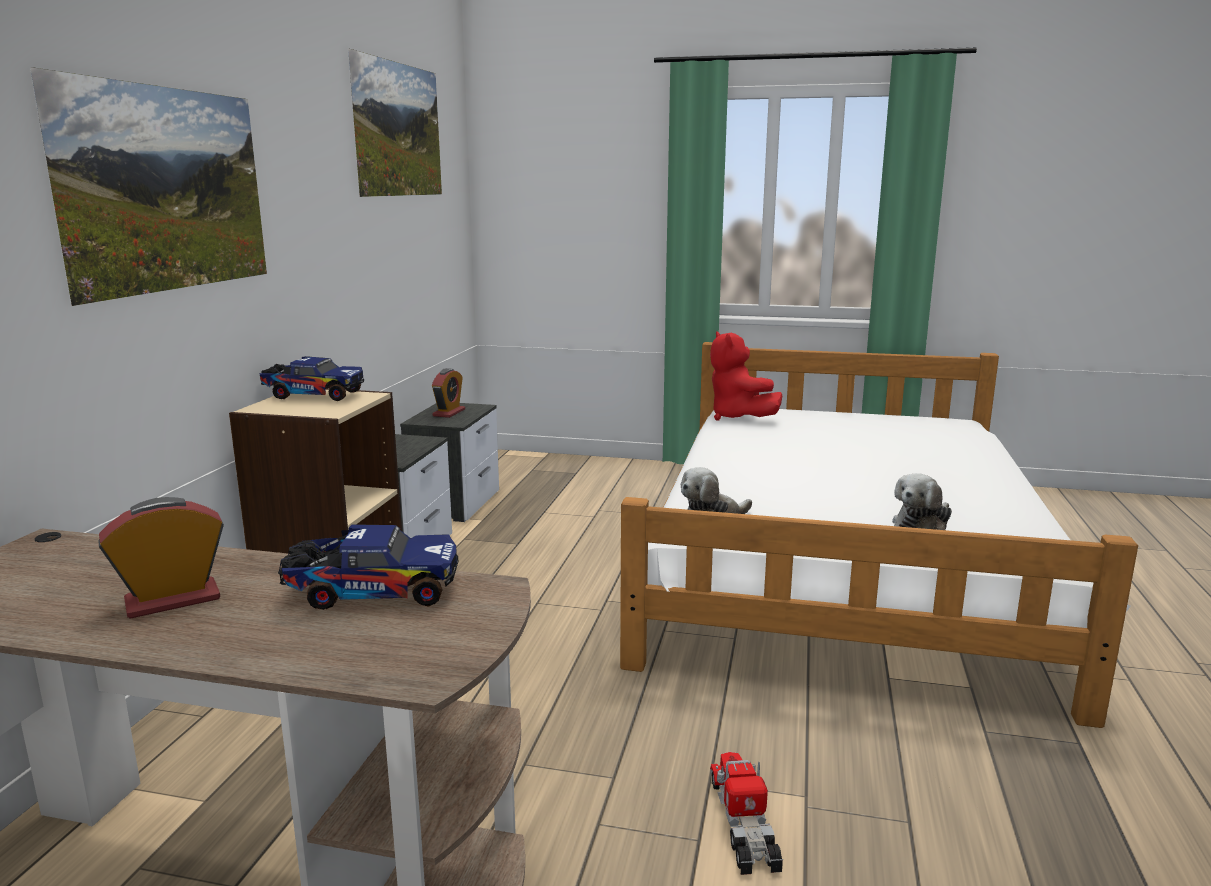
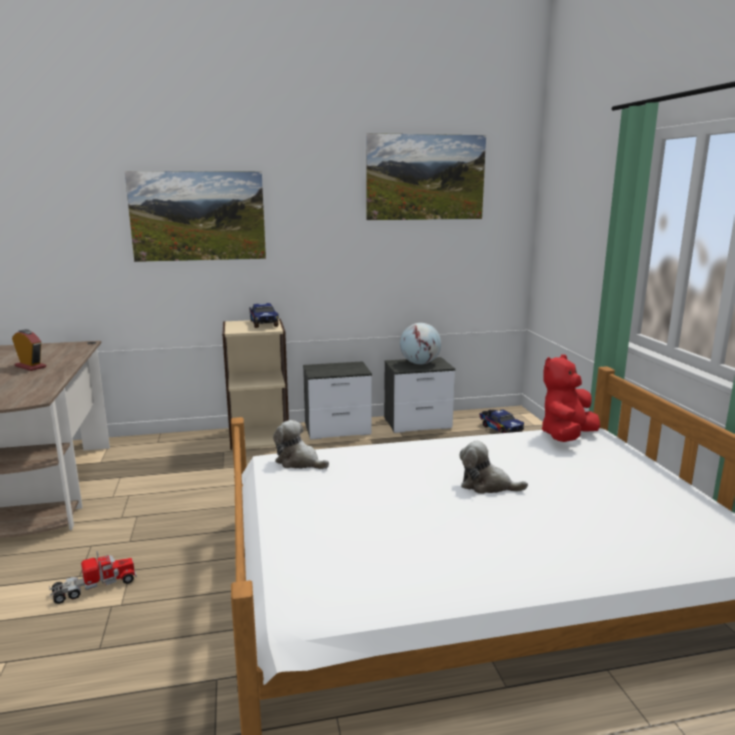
camera: 65 degrees right, 0 degrees up
toy truck [278,524,458,610] -> toy truck moved to [480,410,524,433]
alarm clock [432,368,465,418] -> globe [400,323,441,364]
plush toy [892,473,952,530] -> plush toy moved to [459,441,528,494]

